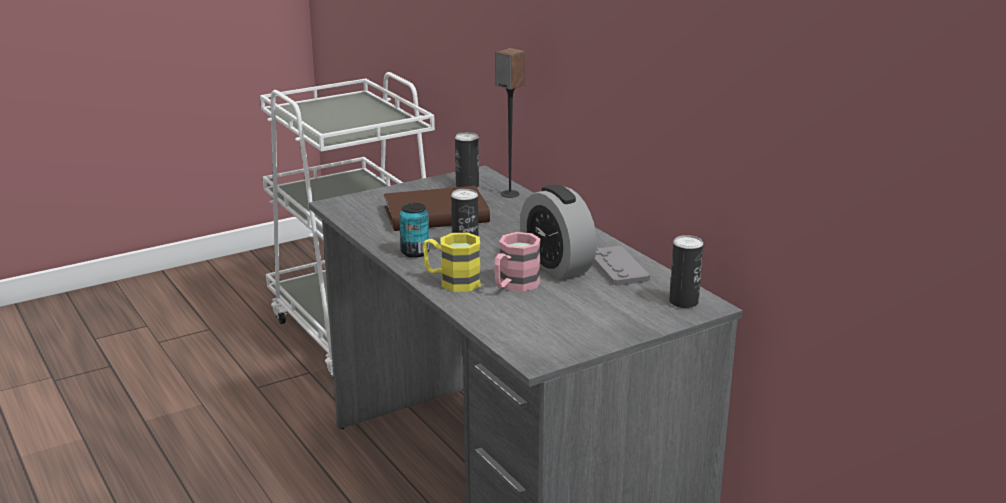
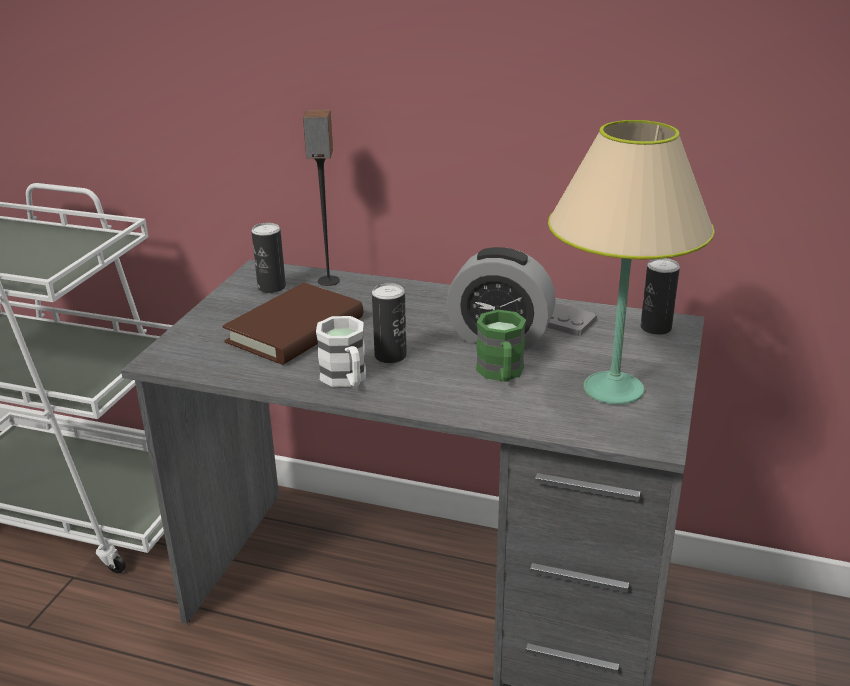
camera: 40 degrees left, 5 degrees up
can [399,203,430,258] -> white mug [316,316,366,387]
yellow mug [423,233,481,292] -> none
pink mug [494,232,541,292] -> green mug [476,310,526,382]
none -> beige table lamp [548,120,715,404]

